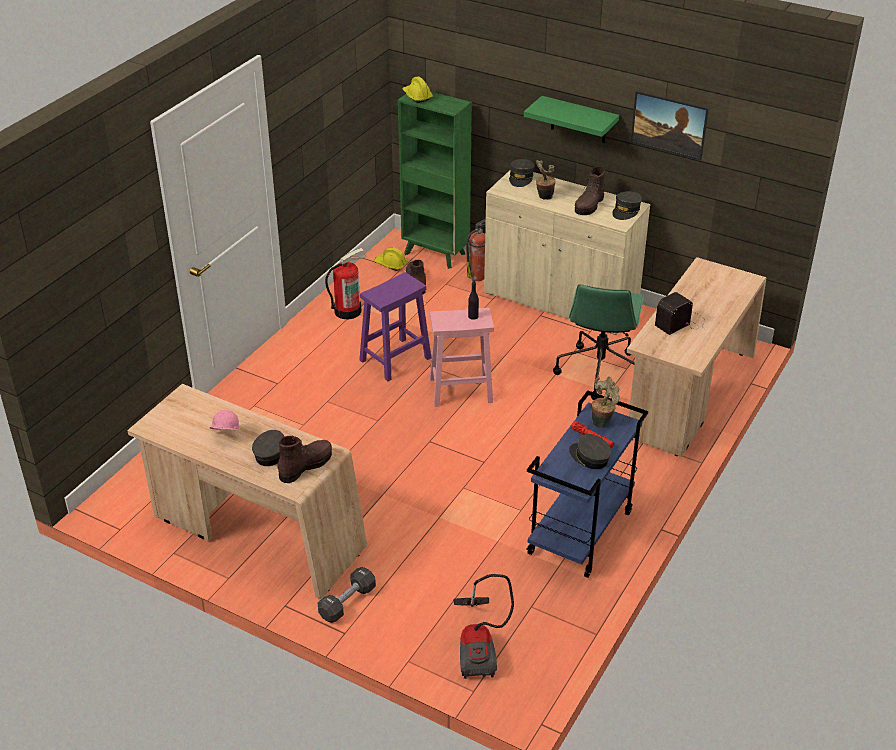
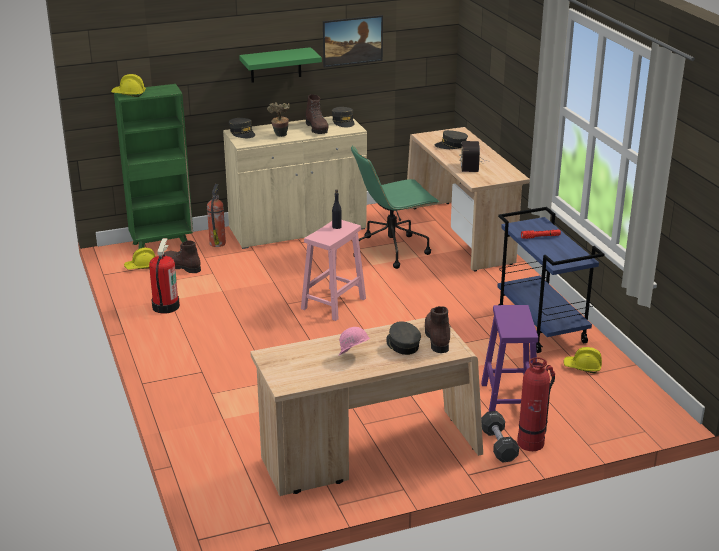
camera: 50 degrees left, 10 degrees down
purple stool [359,272,431,381] -> purple stool moved to [481,305,538,412]
vacuum cleaner [453,574,514,679] -> none
green office chair [553,284,644,400] -> green office chair turned 105 degrees clockwise [351,145,439,269]
grey cap [569,434,612,469] -> grey cap moved to [435,130,468,149]
potted plant [592,377,620,428] -> none
none -> fire extinguisher [517,357,555,451]
none -> yellow hard hat [563,347,602,373]

